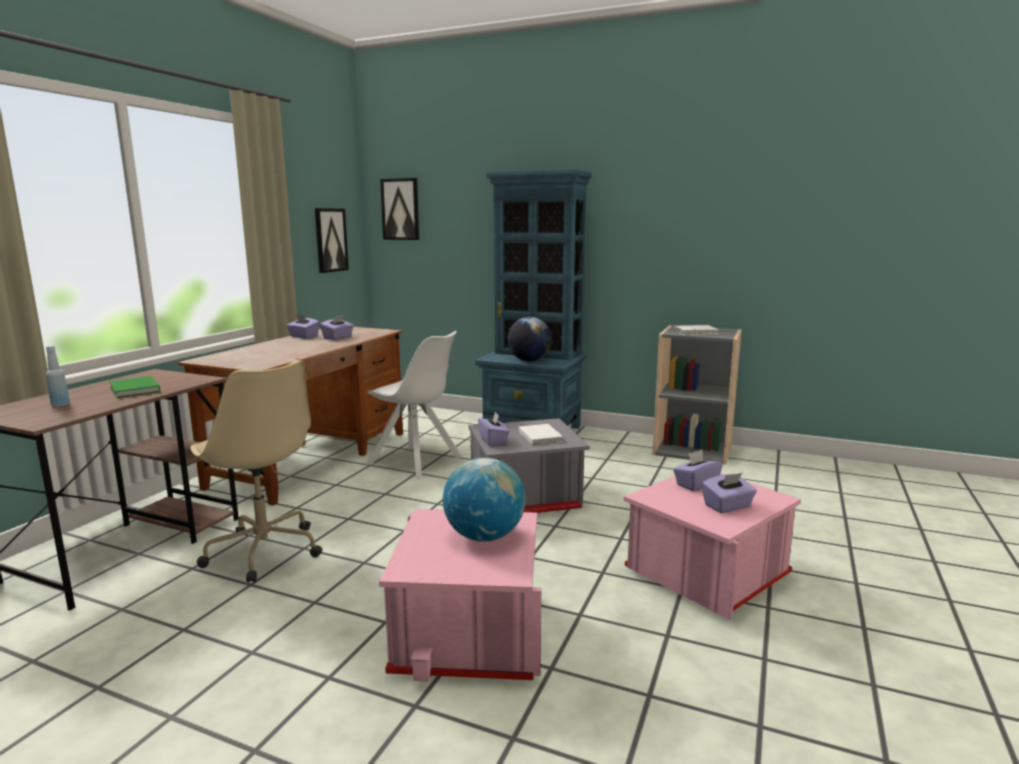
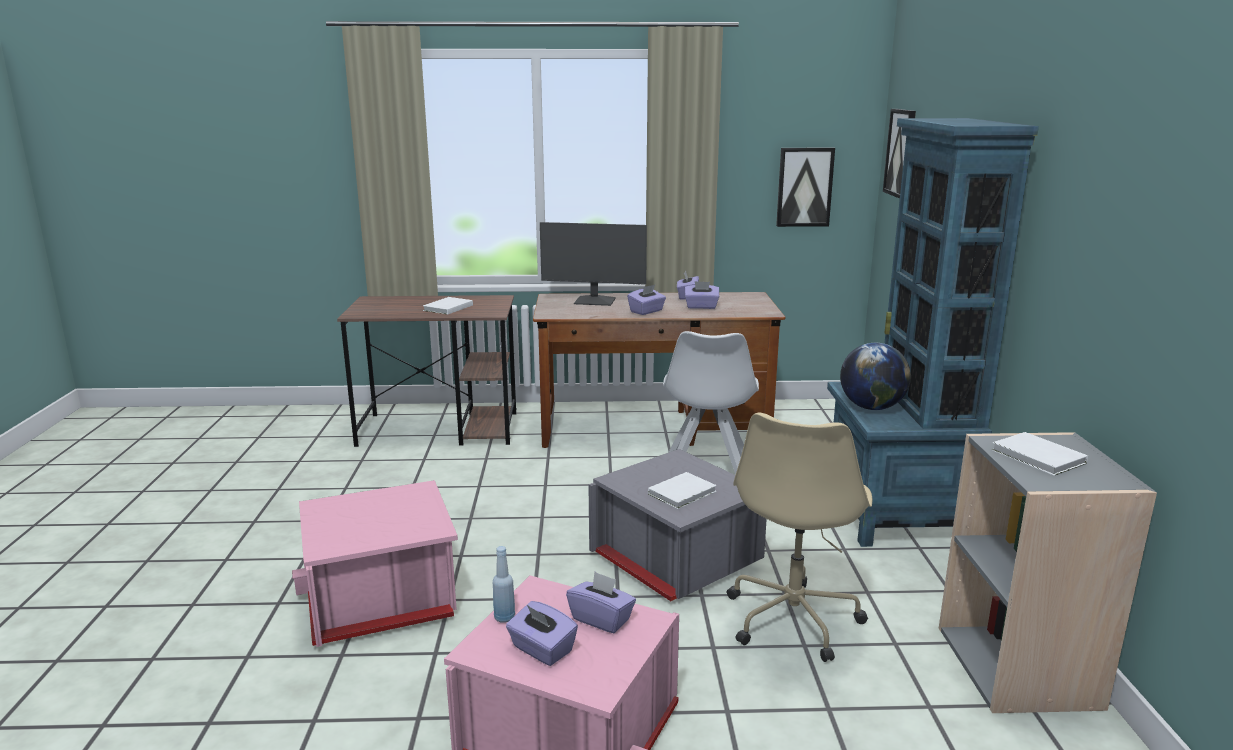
camera: 65 degrees right, 5 degrees up
blue bottle [46,346,70,407] -> blue bottle moved to [493,546,515,623]
green book [109,376,160,398] -> white book [423,297,473,315]
beige office chair [190,360,322,583] -> beige office chair moved to [726,413,872,662]
globe [443,457,526,542] -> none
purple tissue box [478,411,510,446] -> purple tissue box moved to [627,285,666,315]
none -> monitor [540,222,647,306]

